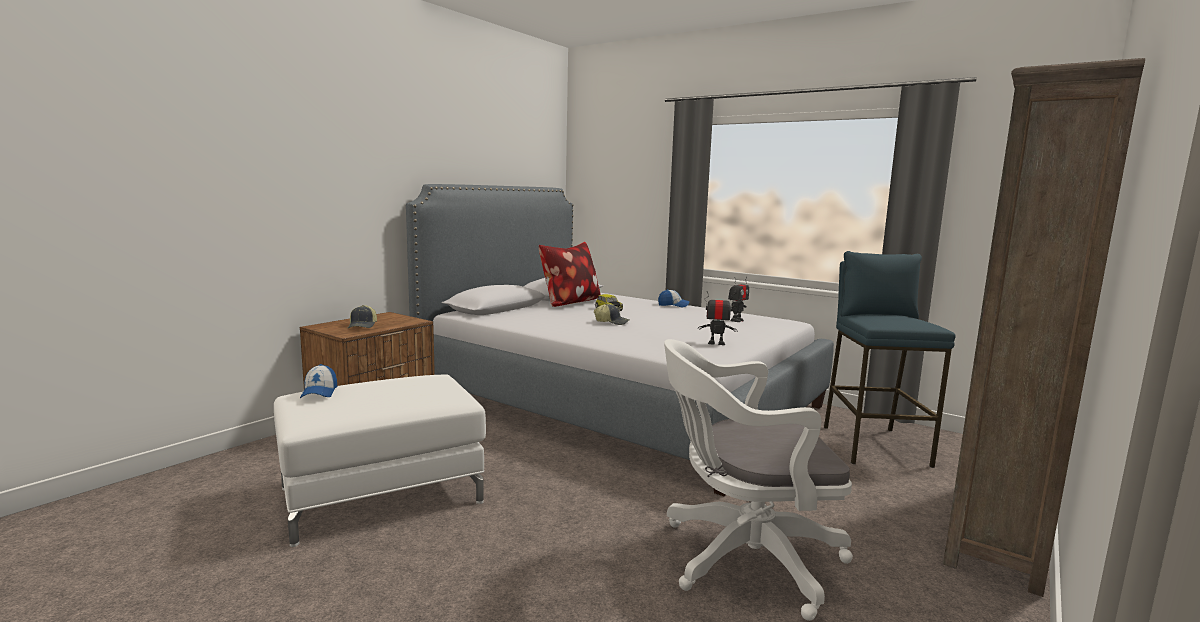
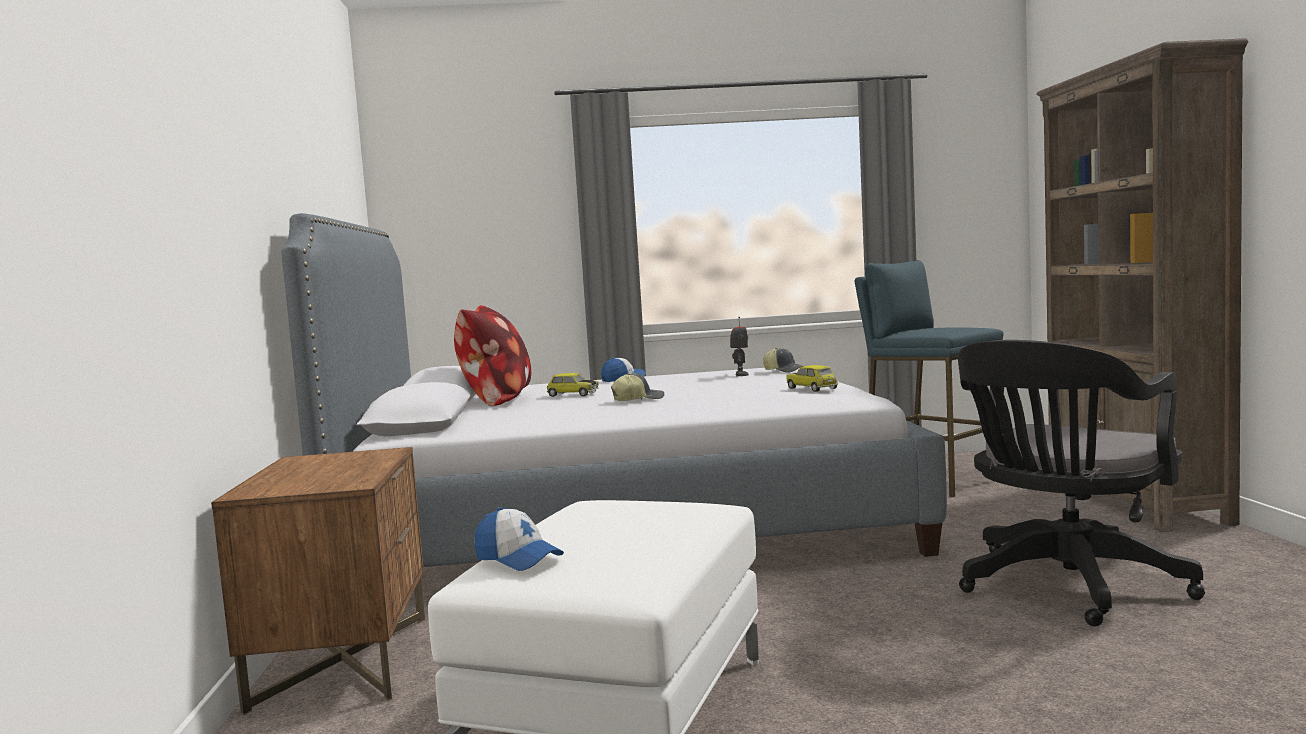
camera: 40 degrees left, 5 degrees down
cap [347,305,377,329] -> cap moved to [763,348,804,372]
white office chair [664,339,853,621] -> black office chair [958,340,1205,627]
toy robot [698,291,738,345] -> toy car [786,365,838,392]

